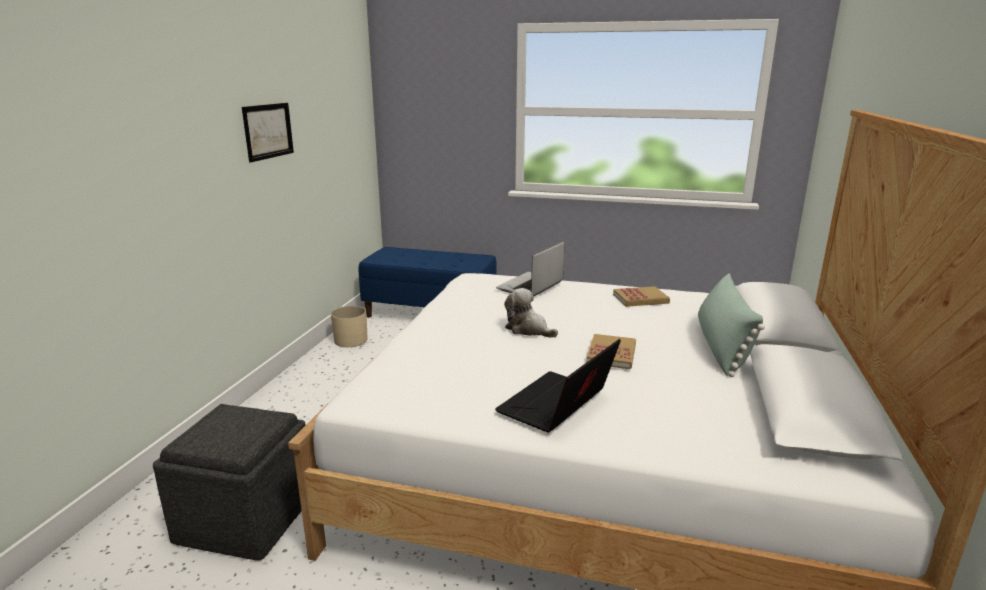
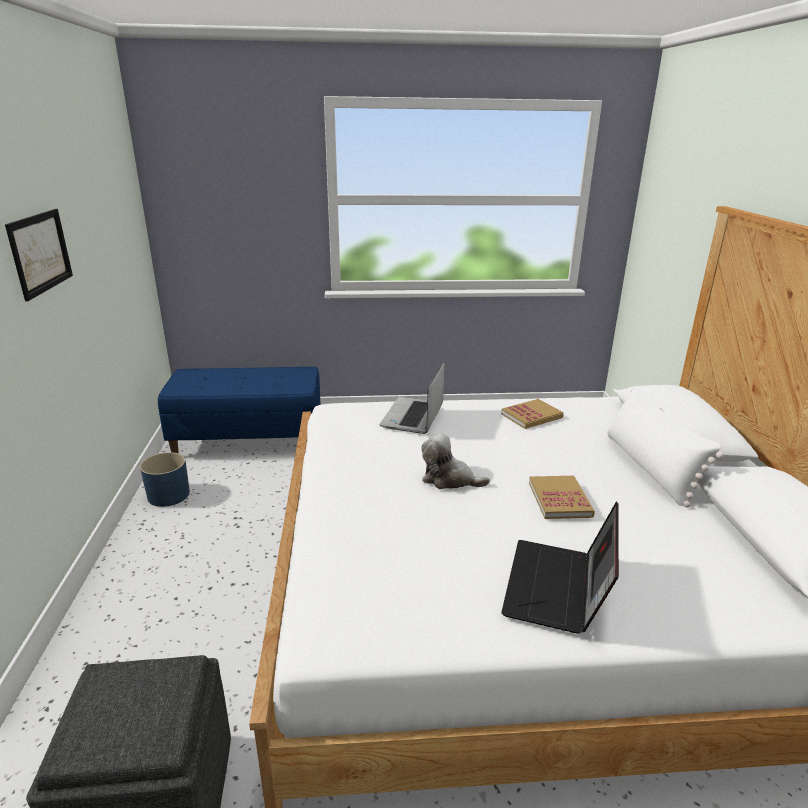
camera: 20 degrees left, 5 degrees up
beige planter [331,306,368,347] -> blue planter [140,452,190,507]
green pillow [698,273,765,377] -> white pillow [607,386,724,507]

